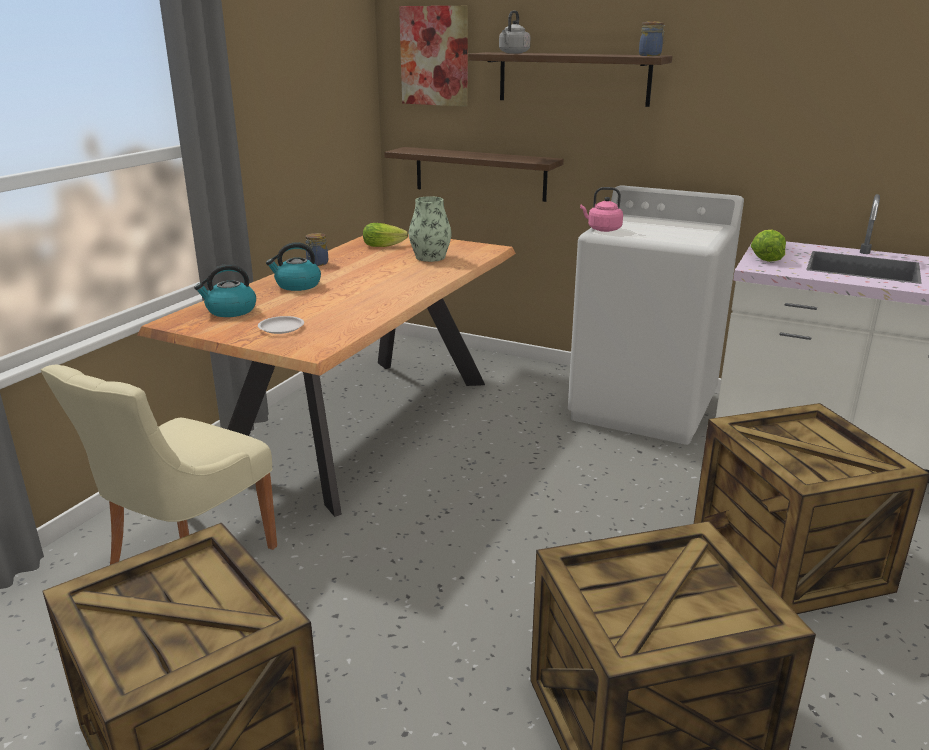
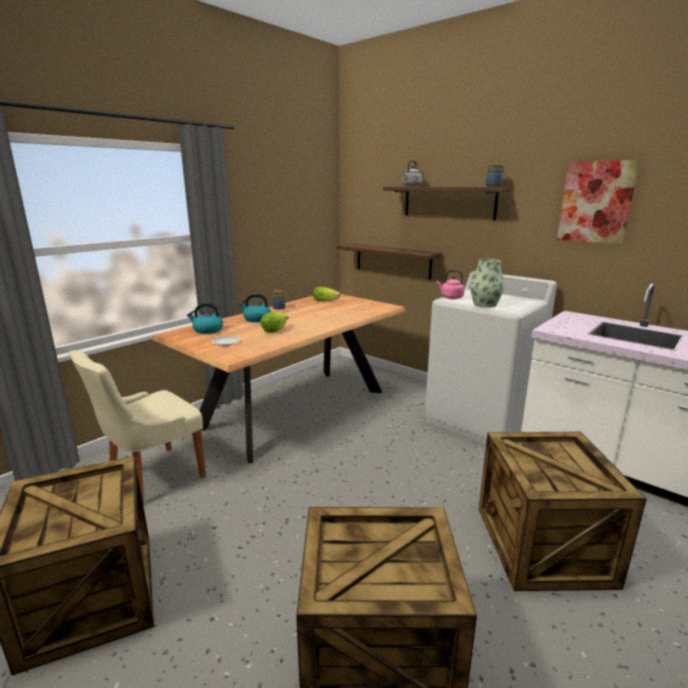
camera: 15 degrees right, 5 degrees down
picture [399,6,468,107] -> picture moved to [557,160,640,245]
vase [409,196,452,262] -> vase moved to [470,259,504,307]
lettuce [751,229,786,262] -> lettuce moved to [260,312,289,333]

